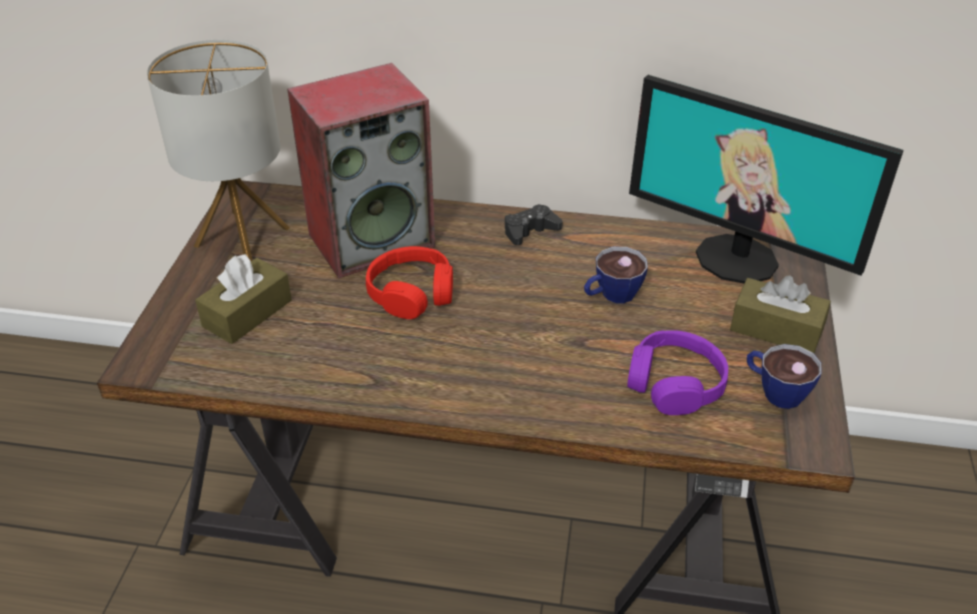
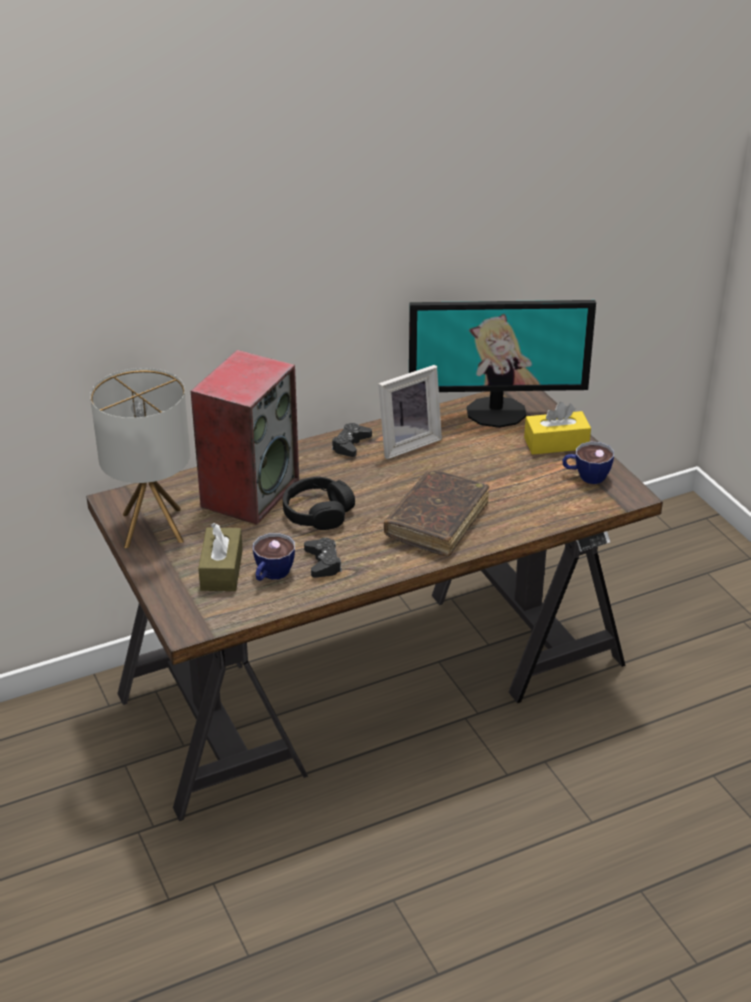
camera: 35 degrees left, 5 degrees down
red headphones [366,246,453,319] -> black headphones [283,477,355,530]
cup [584,247,648,303] -> cup moved to [253,533,295,581]
purple headphones [627,330,728,415] -> none
brown tissue box [730,276,831,353] -> yellow tissue box [524,402,591,455]
none -> black game controller [304,538,342,578]
none -> picture frame [378,365,442,459]
none -> brown book [384,470,490,556]

